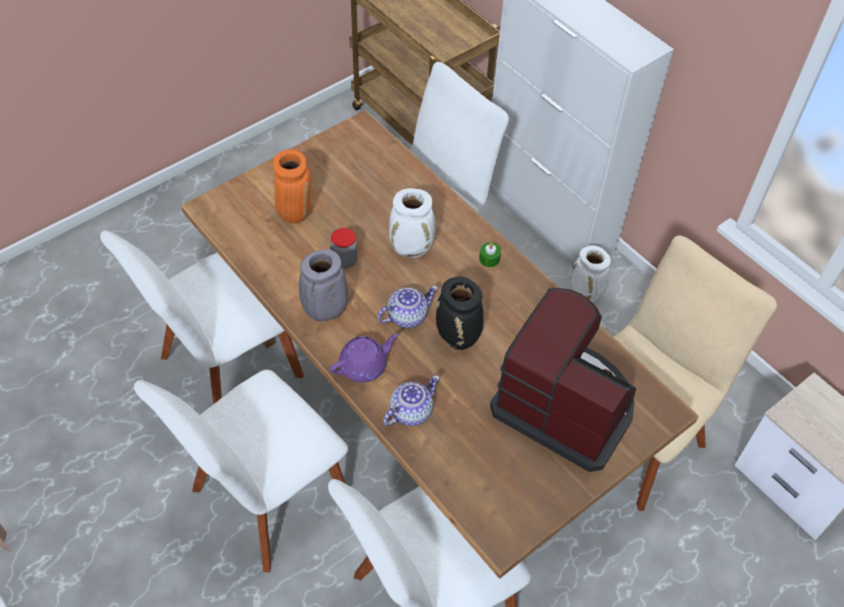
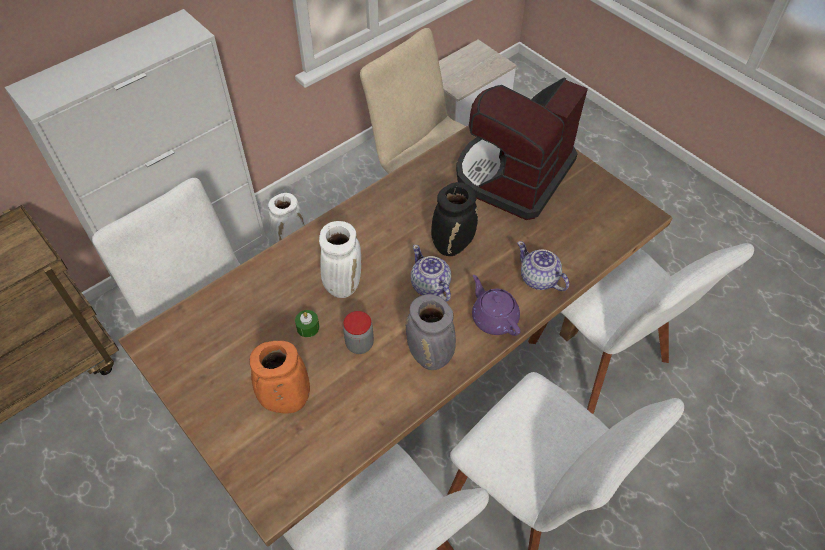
camera: 90 degrees left, 0 degrees up
green candle [479,242,501,267] -> green candle moved to [295,310,320,337]

